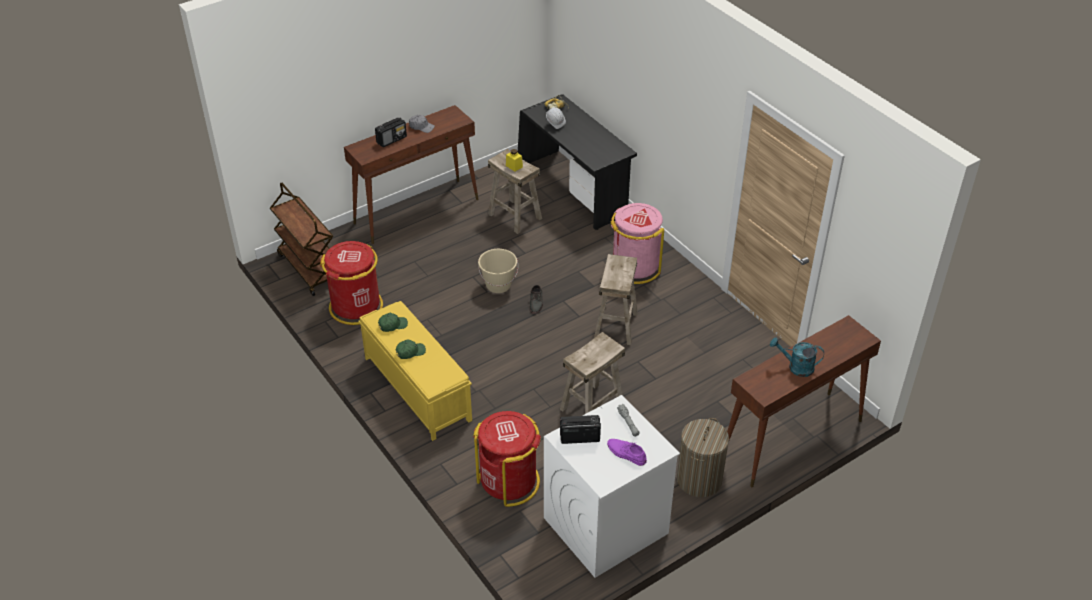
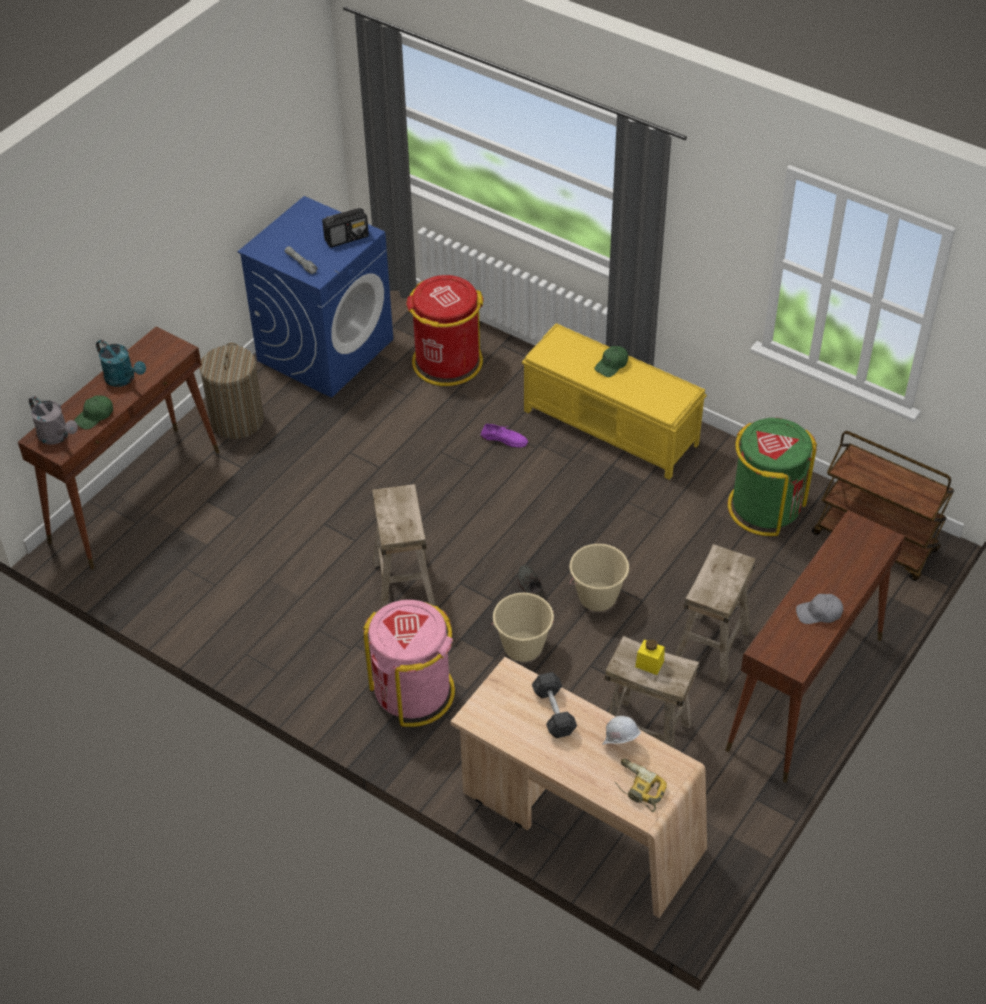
camera: 160 degrees right, 5 degrees up
red trash can [320,241,383,325] -> green trash can [728,418,817,536]
radio [375,118,407,147] -> none
green cap [378,313,408,332] -> green cap moved to [74,395,113,430]
black desk [518,94,637,230] -> beige desk [451,657,707,918]
white washing machine [544,395,680,578] -> blue washing machine [238,196,393,398]
beige stool [560,332,625,414] -> beige stool moved to [675,544,755,683]
purple shoe [607,439,647,466] -> purple shoe moved to [481,424,528,448]
turquoise watering can [770,338,824,377] -> turquoise watering can turned 45 degrees clockwise [96,340,146,387]
none -> grey watering can [29,396,78,445]
none -> beige bucket [491,593,554,662]
none -> grey dumbbell [532,672,577,738]

